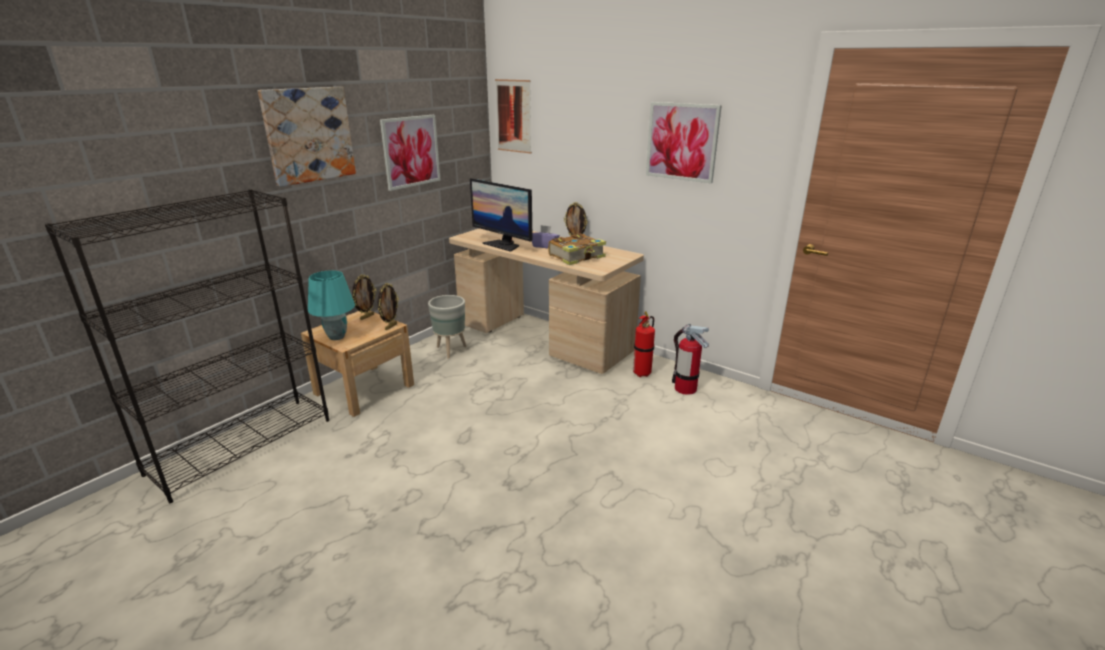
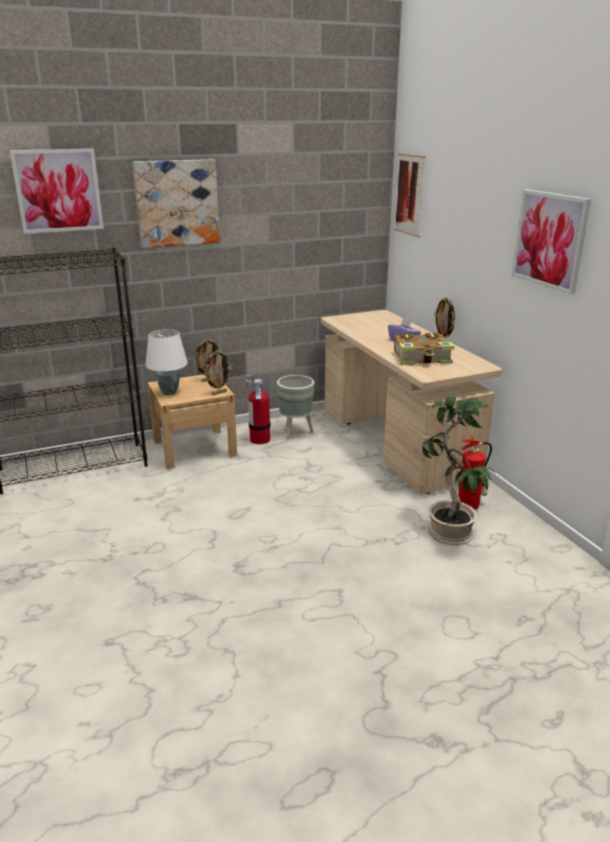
camera: 30 degrees right, 0 degrees up
turquoise table lamp [308,270,355,340] -> white table lamp [145,329,188,395]
picture [380,115,440,191] -> picture moved to [9,149,104,234]
monitor [470,178,533,252] -> none
fire extinguisher [672,324,709,395] -> fire extinguisher moved to [245,375,270,444]
none -> potted plant [416,395,496,545]

